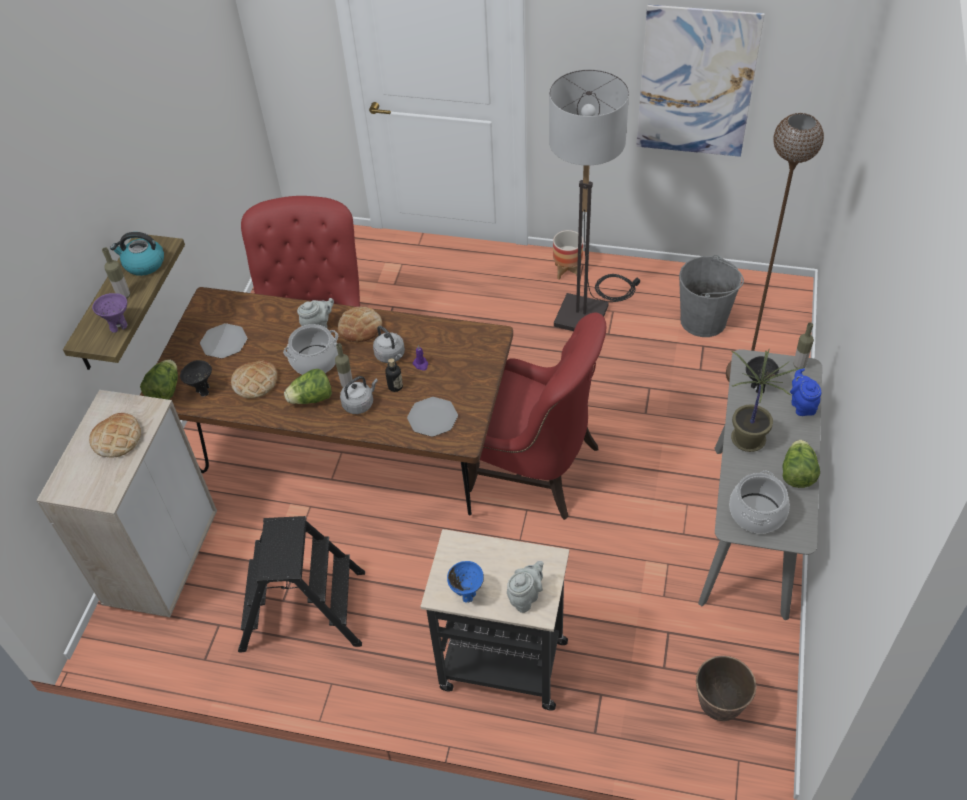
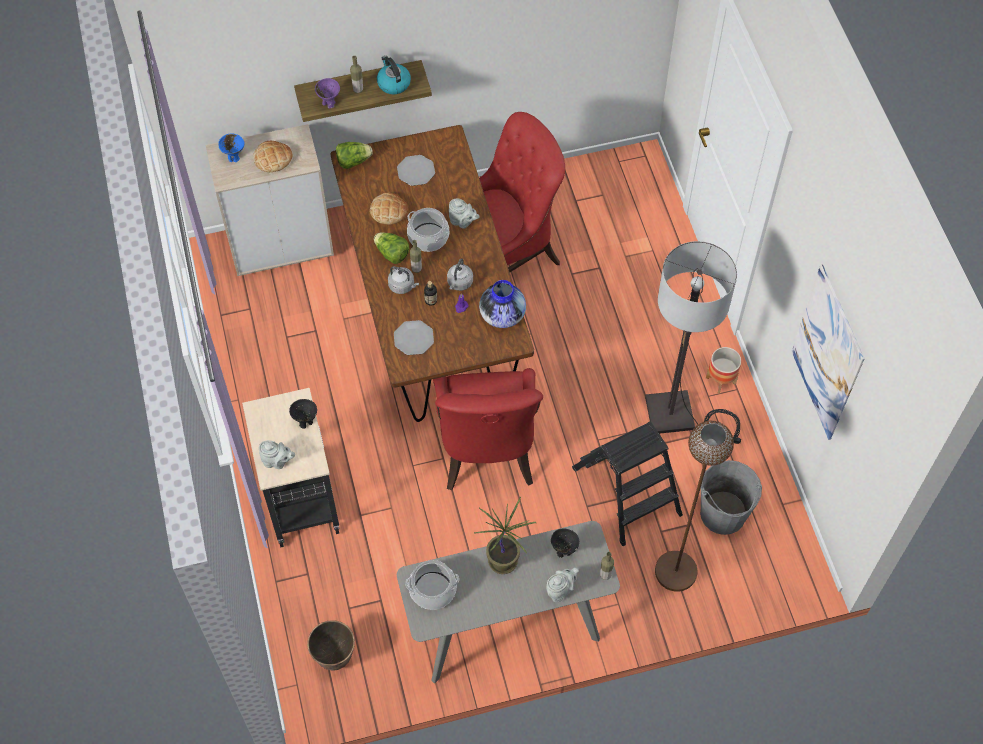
camera: 60 degrees right, 10 degrees up
black bowl [180,360,212,397] -> black bowl moved to [289,399,317,429]
black step ladder [238,516,365,653] -> black step ladder moved to [572,421,683,546]
bread [338,307,382,342] -> none
blue bowl [447,561,484,603] -> blue bowl moved to [218,133,245,162]
lettuce [783,440,820,488] -> none
blue teapot [790,368,821,416] -> grey teapot [546,568,579,602]
none -> vase [479,280,526,328]

